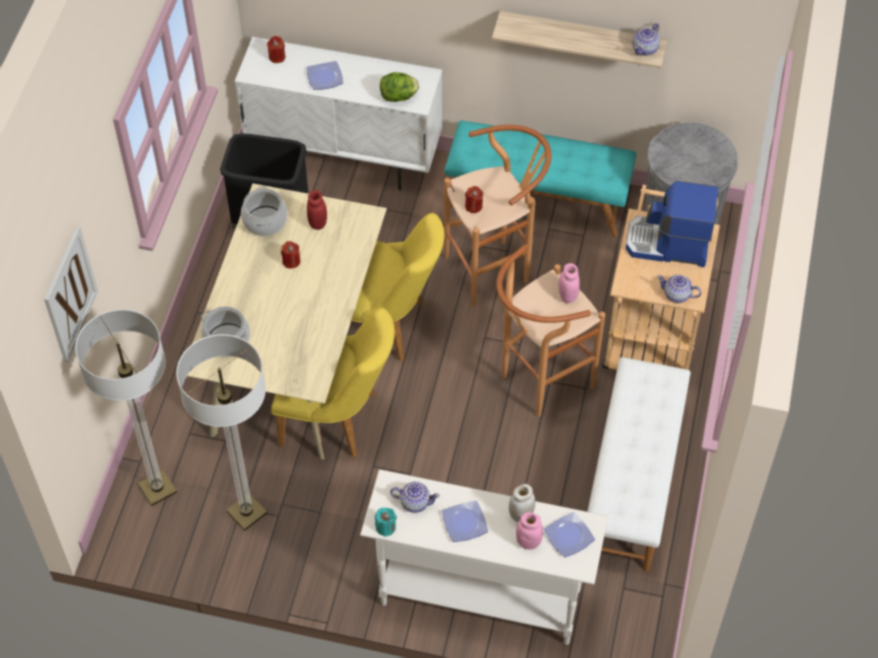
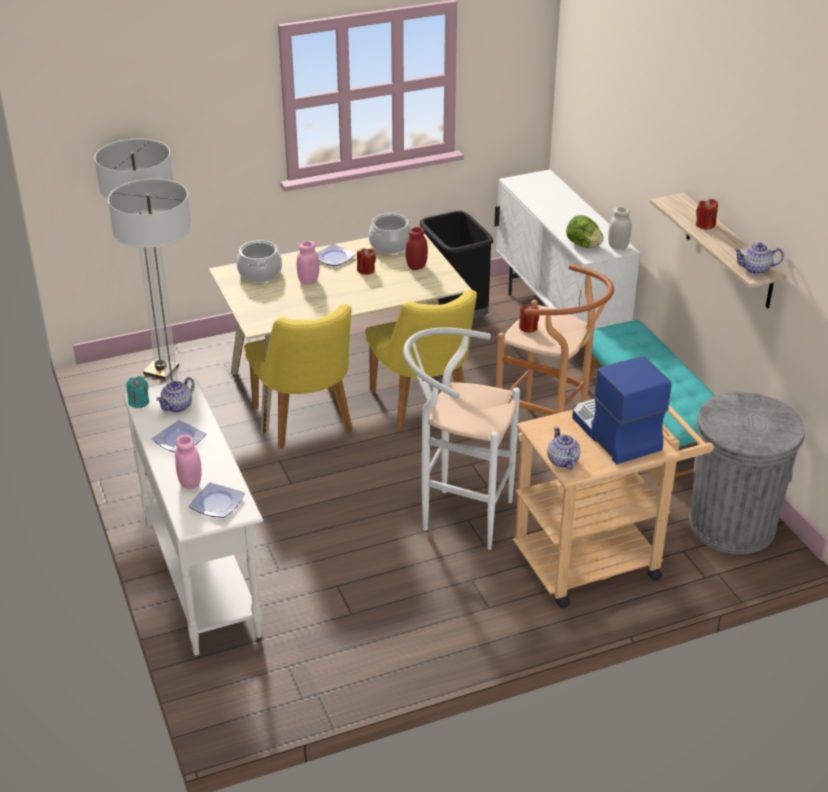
camera: 55 degrees right, 20 degrees down
picture [44,226,98,362] -> none
red candle [267,36,286,63] -> red candle moved to [696,199,718,230]
plate [306,61,343,89] -> plate moved to [317,244,356,266]
teapot [390,482,440,513] -> teapot turned 60 degrees clockwise [156,377,195,413]
brown stool [496,244,606,417] -> white stool [403,327,520,550]
white jar [509,484,535,522] -> white jar moved to [608,207,632,250]
pink jar [559,263,580,303] -> pink jar moved to [297,241,319,285]
white bench [587,357,691,572] -> none

